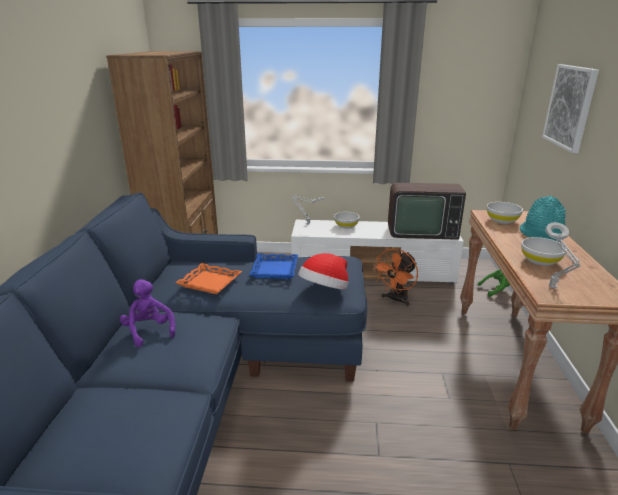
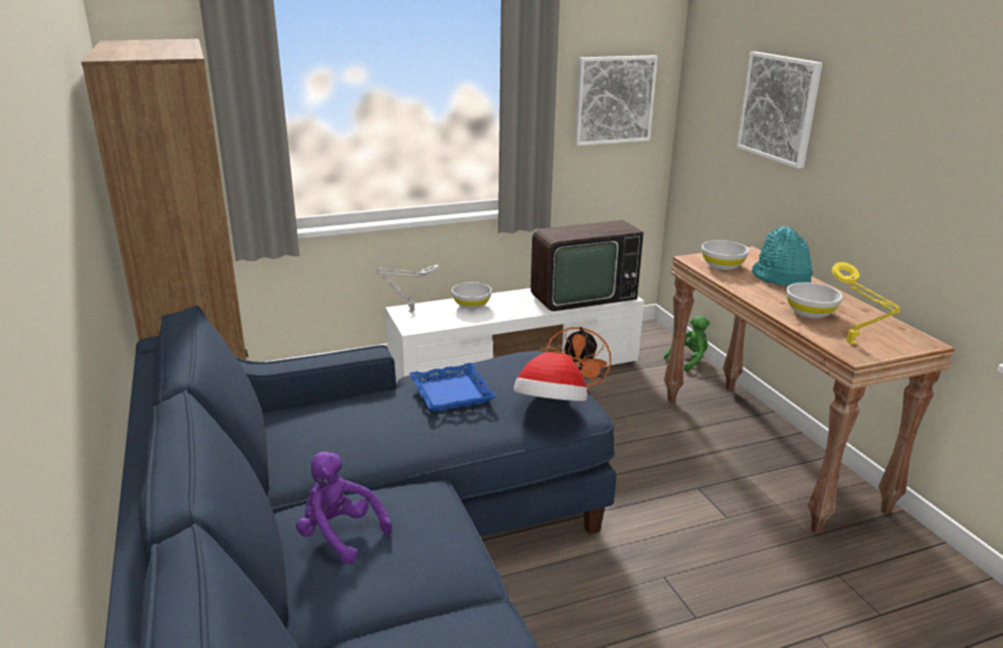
camera: 25 degrees left, 0 degrees up
orange tray [175,263,242,294] -> none
grey table lamp [546,222,580,288] -> yellow table lamp [832,262,900,344]
none -> picture [575,55,658,146]

